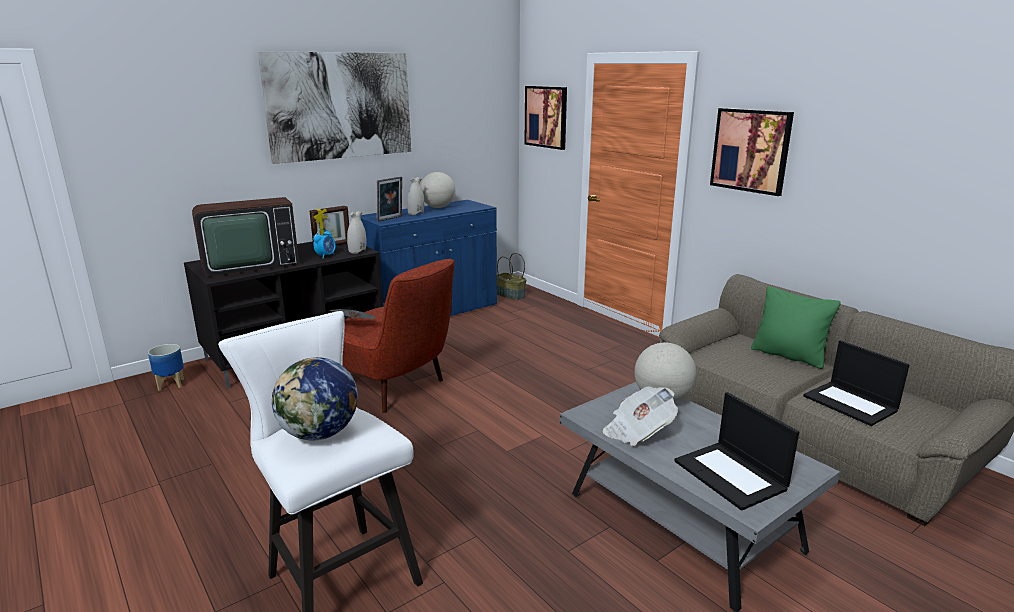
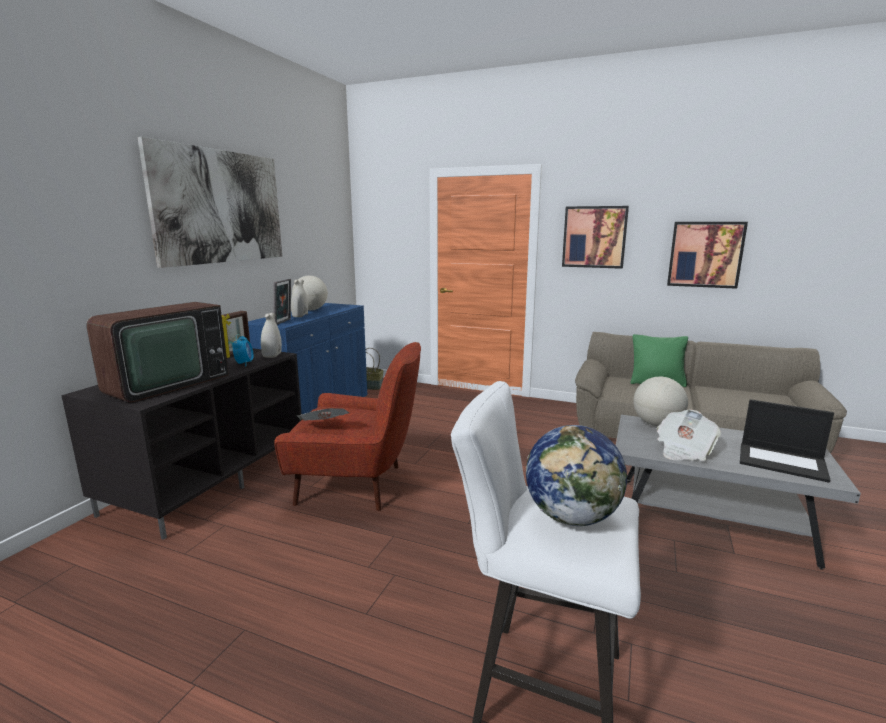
camera: 30 degrees left, 5 degrees down
planter [148,344,184,391] -> none
picture [525,86,567,150] -> picture moved to [667,222,748,289]
laptop [803,340,910,426] -> none

